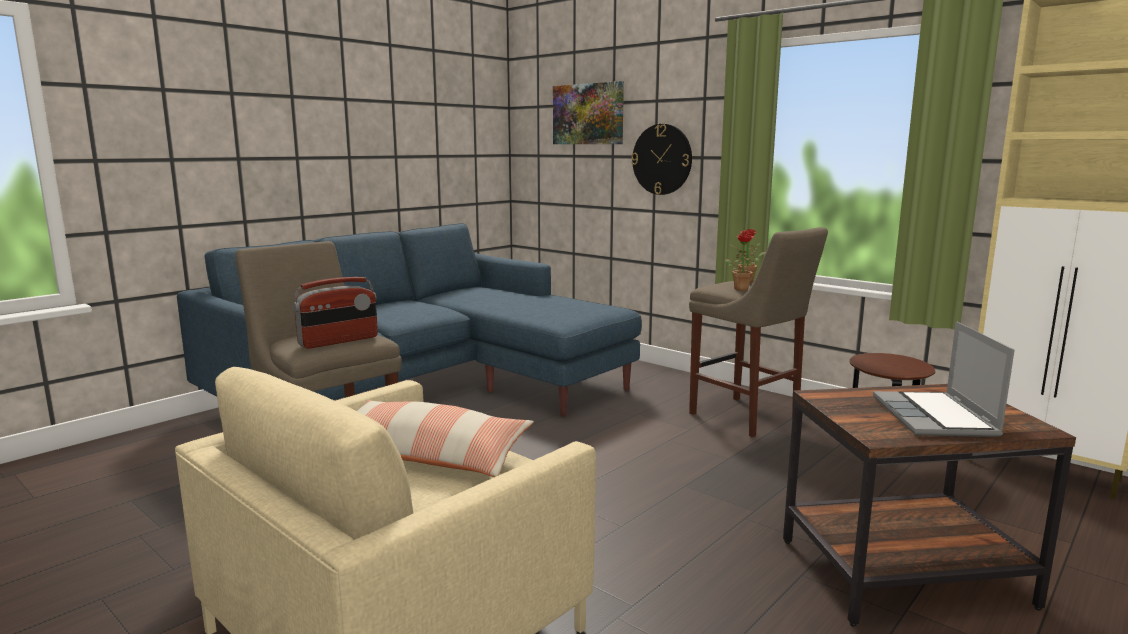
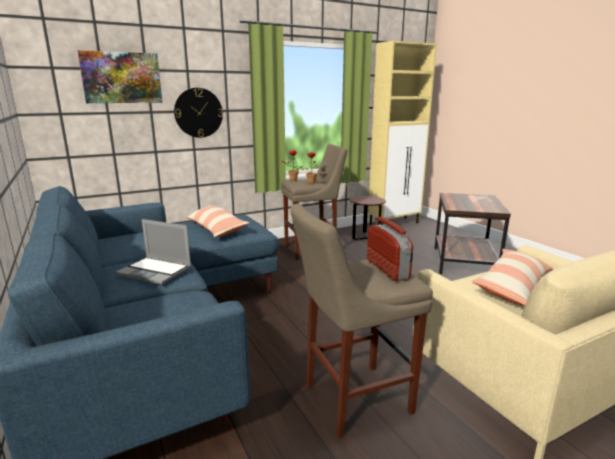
camera: 70 degrees left, 5 degrees up
laptop [873,321,1015,437] -> laptop moved to [116,219,192,285]
none -> pillow [186,206,249,237]

